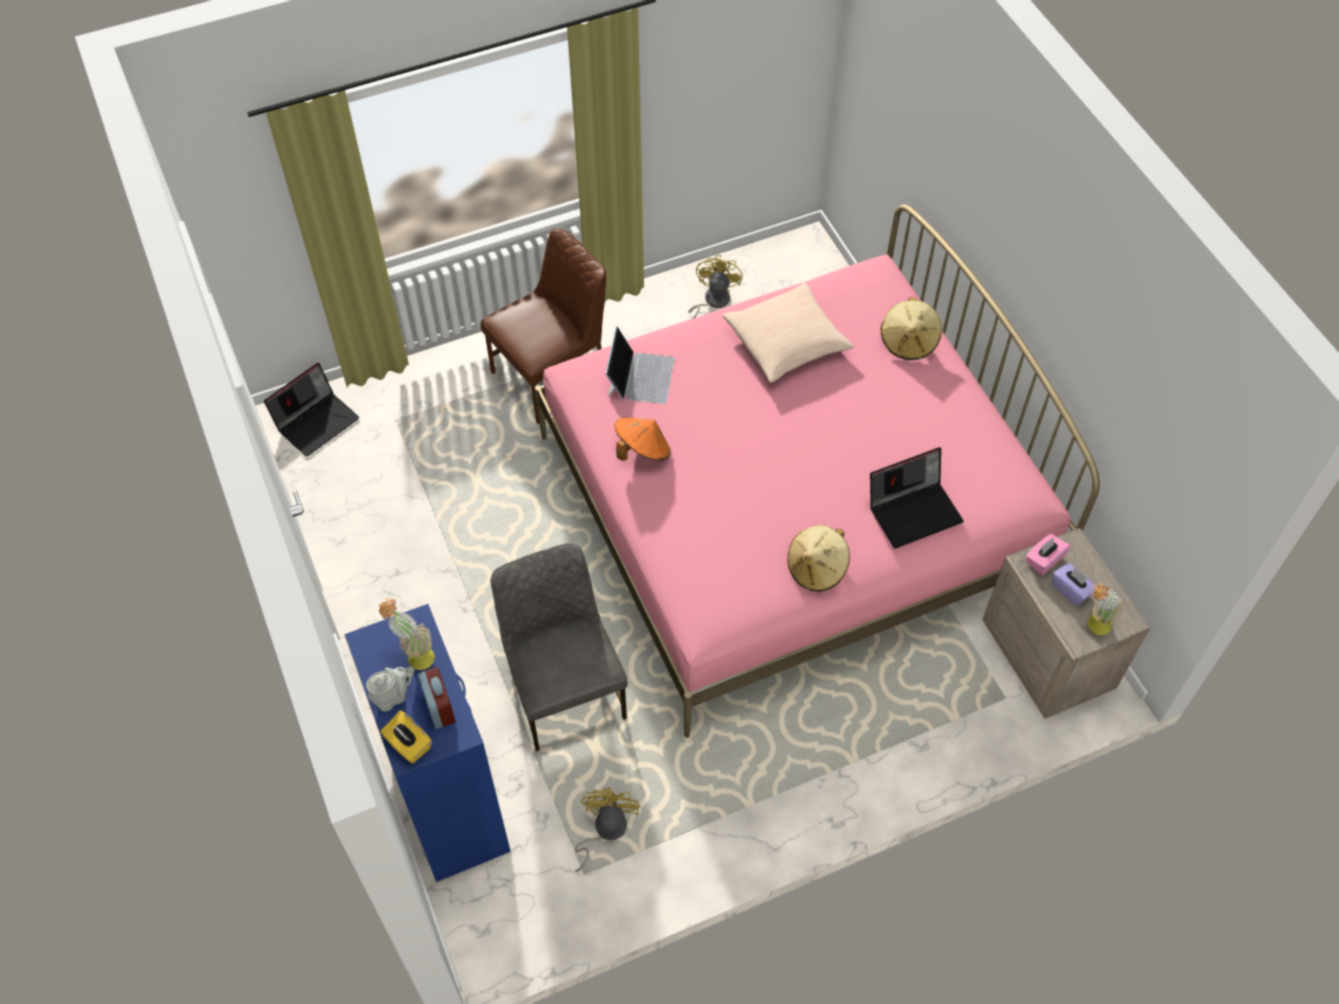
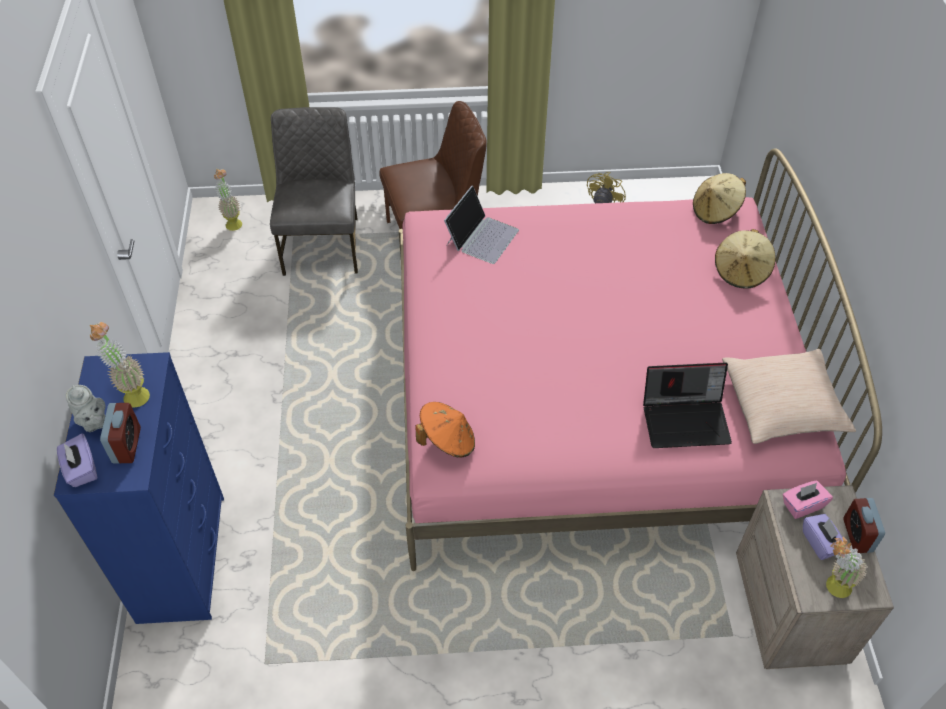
camera: 20 degrees right, 5 degrees down
laptop [264,363,359,456] -> potted plant [214,169,242,231]
grey teapot [366,666,415,711] -> grey teapot turned 60 degrees clockwise [66,385,106,432]
yellow tissue box [381,711,432,763] -> purple tissue box [57,433,97,487]
grey chair [491,543,628,751] -> grey chair moved to [270,107,358,276]
yellow fan [575,788,640,872] -> none
orange hat [614,417,671,461] -> orange hat moved to [416,402,475,457]
beige pillow [723,283,854,383] -> beige pillow moved to [722,349,856,444]
beige hat [788,525,850,592] -> beige hat moved to [693,173,746,224]
none -> alarm clock [843,498,885,553]

